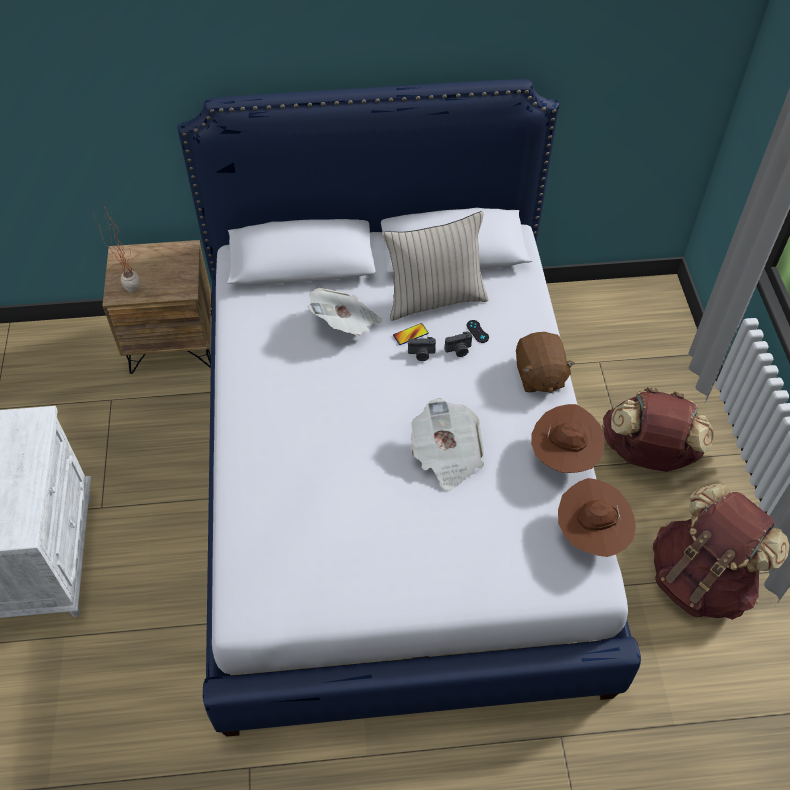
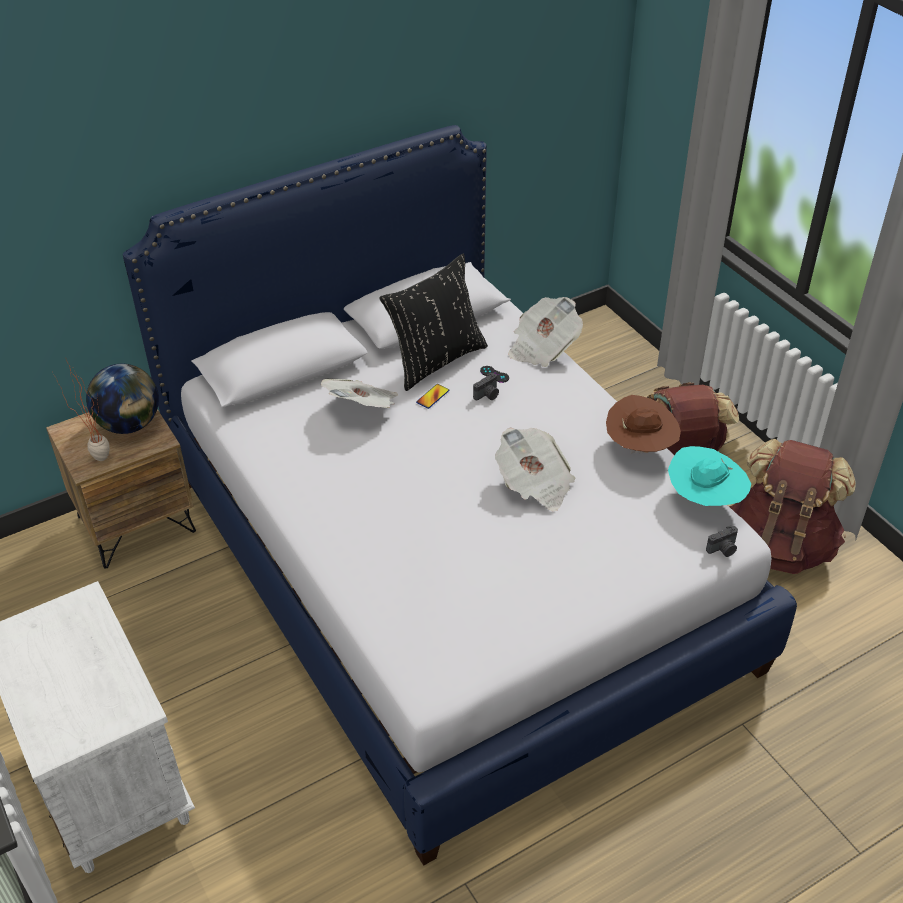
camera: 25 degrees left, 10 degrees down
beige pillow [381,211,488,321] -> black pillow [379,253,488,391]
camera [408,337,436,361] -> camera moved to [706,525,738,557]
brown plush toy [516,332,575,393] -> none
brown hat [558,478,636,557] -> turquoise hat [668,446,751,506]
none -> globe [86,364,159,434]
none -> newspaper [508,297,583,367]

